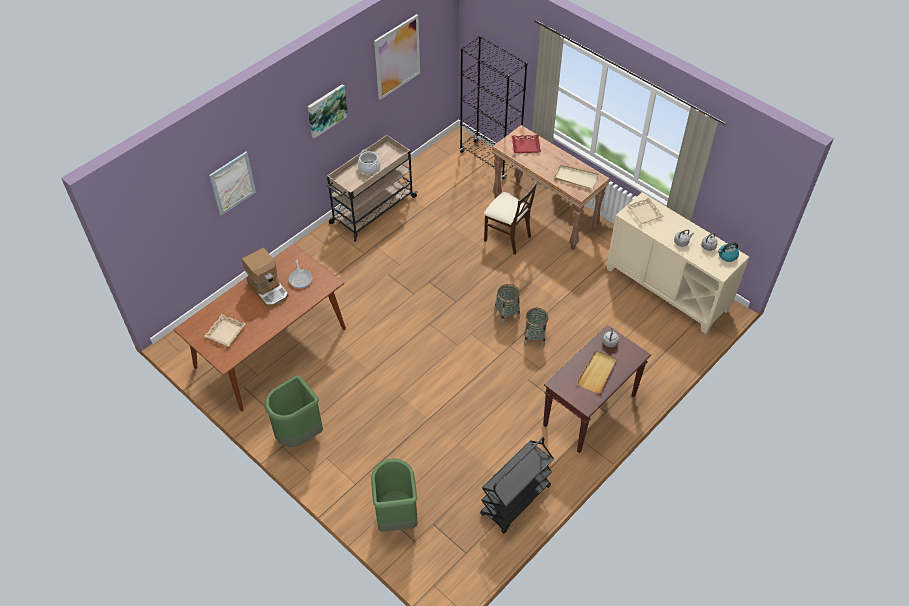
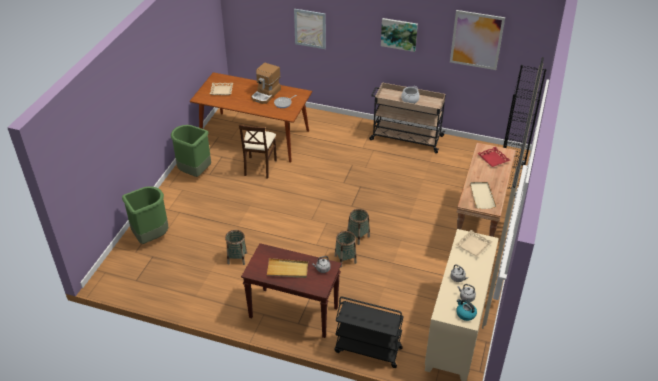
camera: 65 degrees right, 10 degrees down
black cart [480,437,554,534] -> black cart moved to [334,297,404,368]
beige chair [484,182,537,255] -> beige chair moved to [239,124,277,179]
none -> basket [225,230,247,265]

